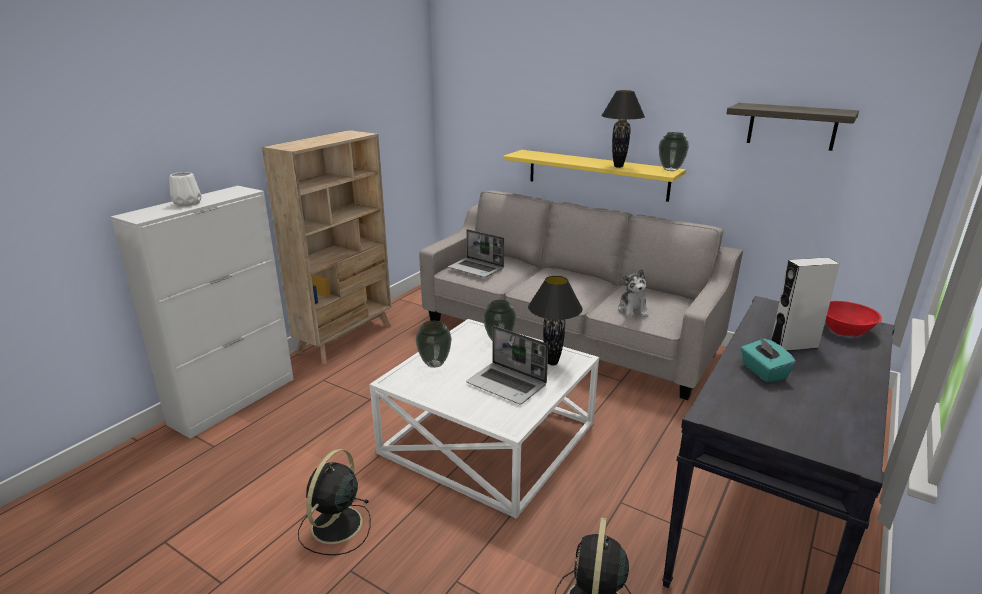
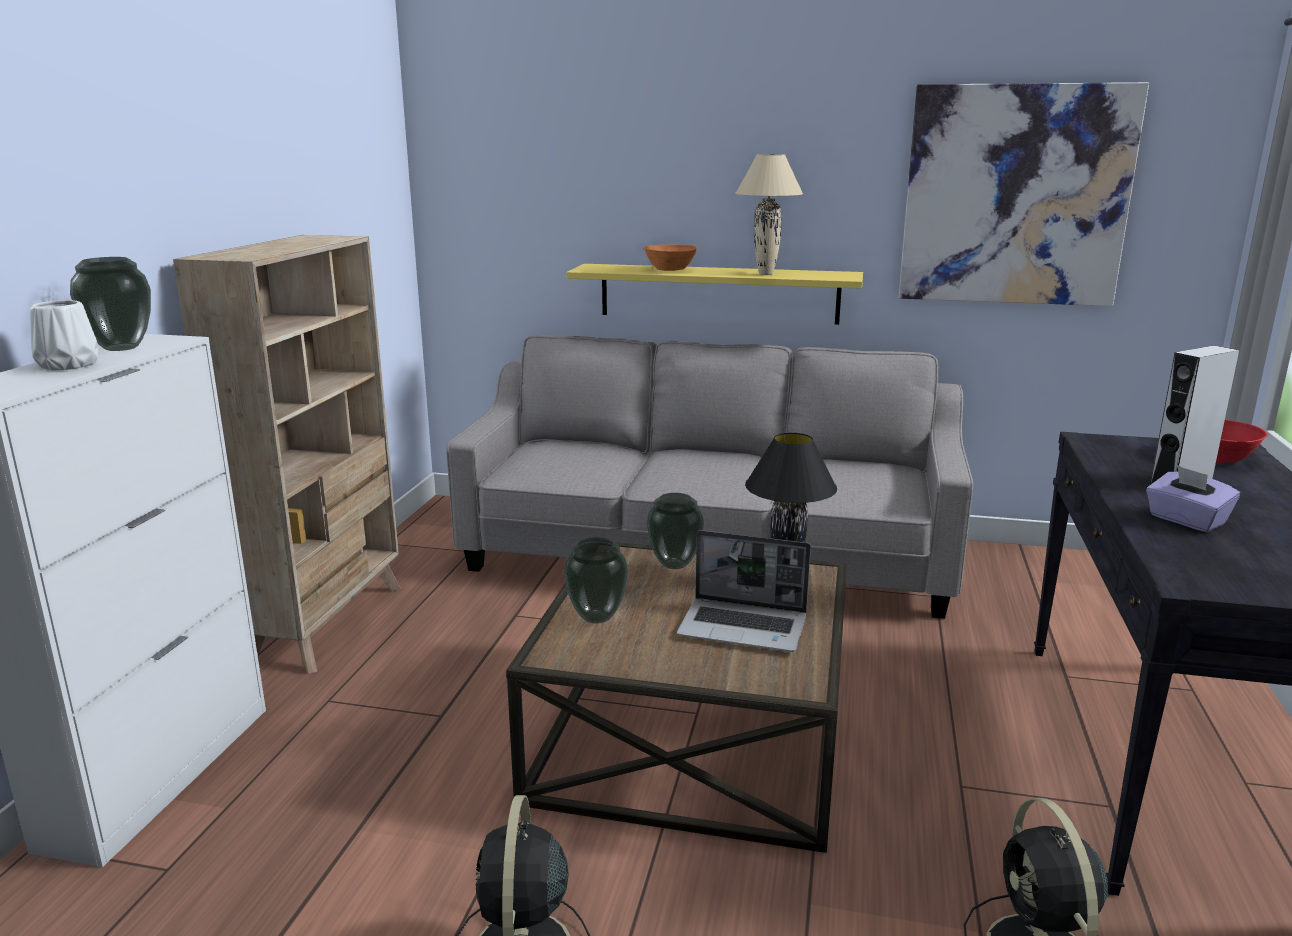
camera: 20 degrees left, 5 degrees down
white coffee table [369,319,599,519] -> brown coffee table [506,542,847,853]
laptop [448,229,504,277] -> none
black table lamp [601,90,645,168] -> beige table lamp [735,154,803,275]
plush toy [618,269,648,318] -> none
vase [659,132,689,171] -> vase moved to [70,257,151,351]
shelf [727,103,859,151] -> picture [898,82,1149,306]
turquoise tissue box [741,337,796,383] -> purple tissue box [1146,465,1240,532]
none -> orange bowl [643,245,698,271]

